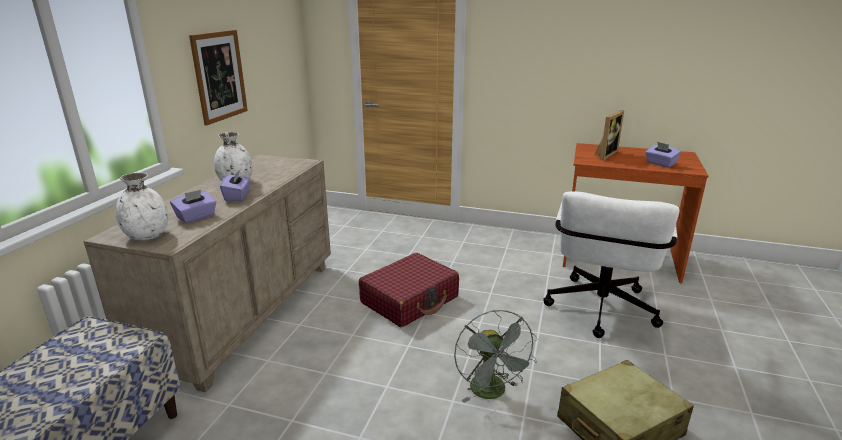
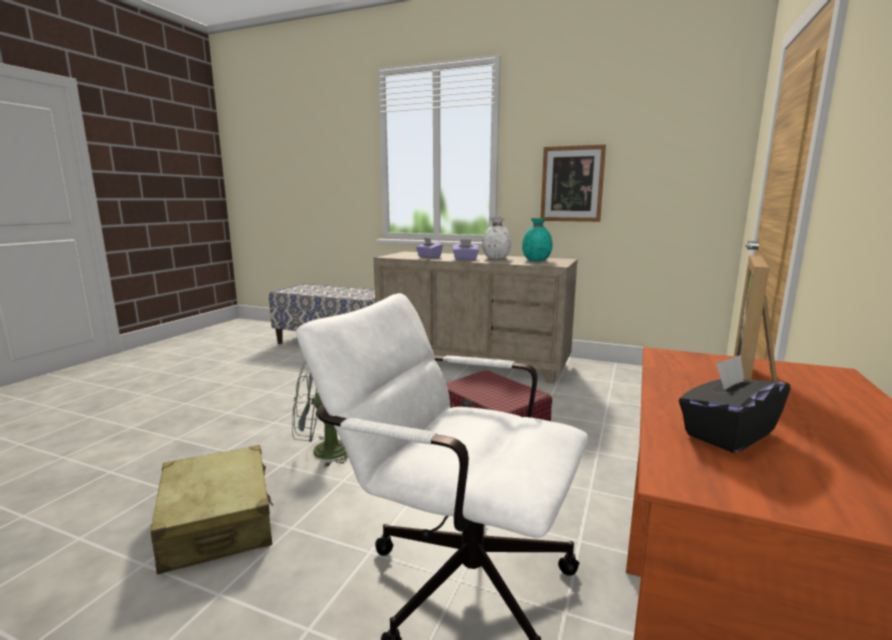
camera: 95 degrees right, 10 degrees down
white vase [116,173,168,241] -> none
picture frame [594,110,624,161] -> picture frame turned 75 degrees clockwise [734,255,777,381]
purple tissue box [645,142,681,167] -> black tissue box [679,355,791,453]
none -> turquoise vase [522,218,553,261]

